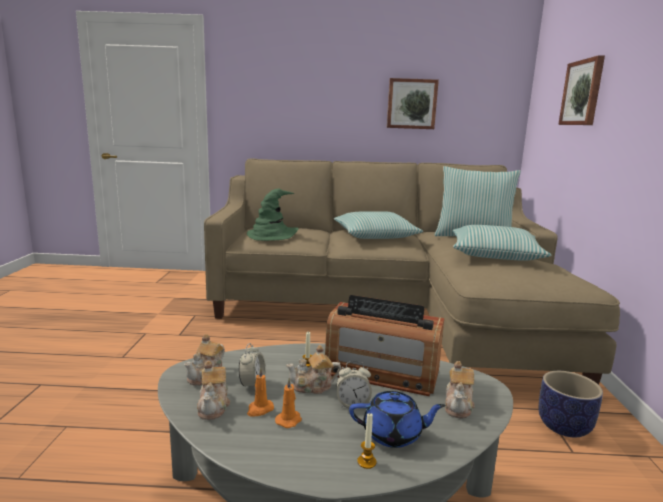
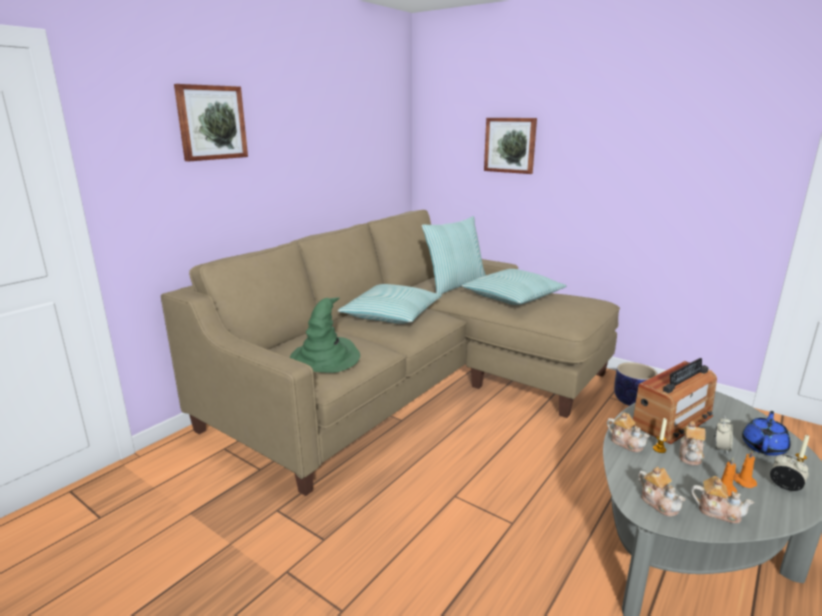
camera: 55 degrees left, 5 degrees up
alarm clock [239,343,266,389] -> alarm clock moved to [770,454,809,491]
picture [387,78,439,129] -> picture moved to [174,84,248,161]
teapot [445,361,474,418] -> teapot moved to [607,412,650,453]

